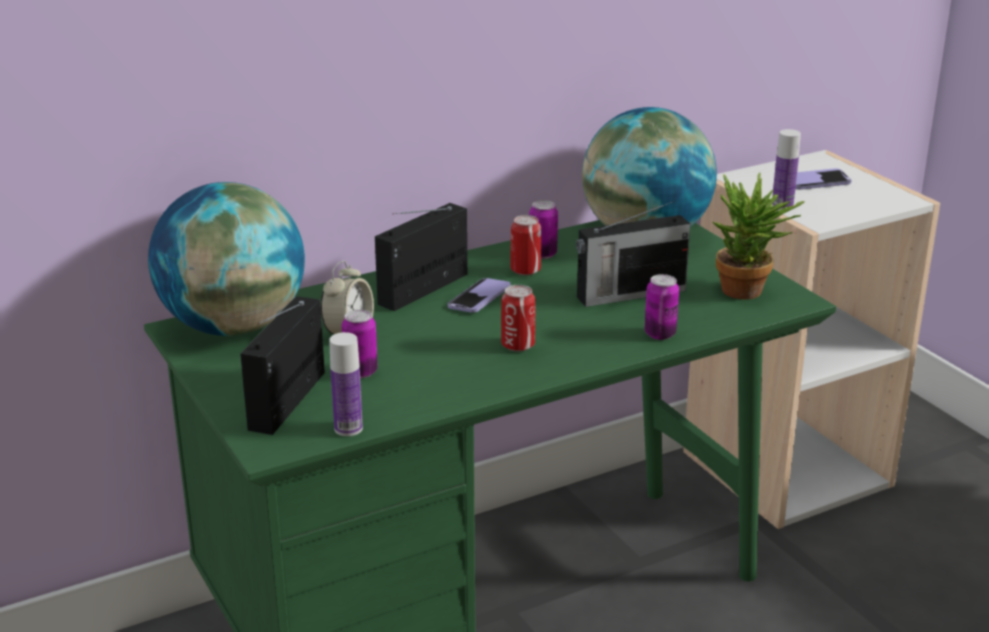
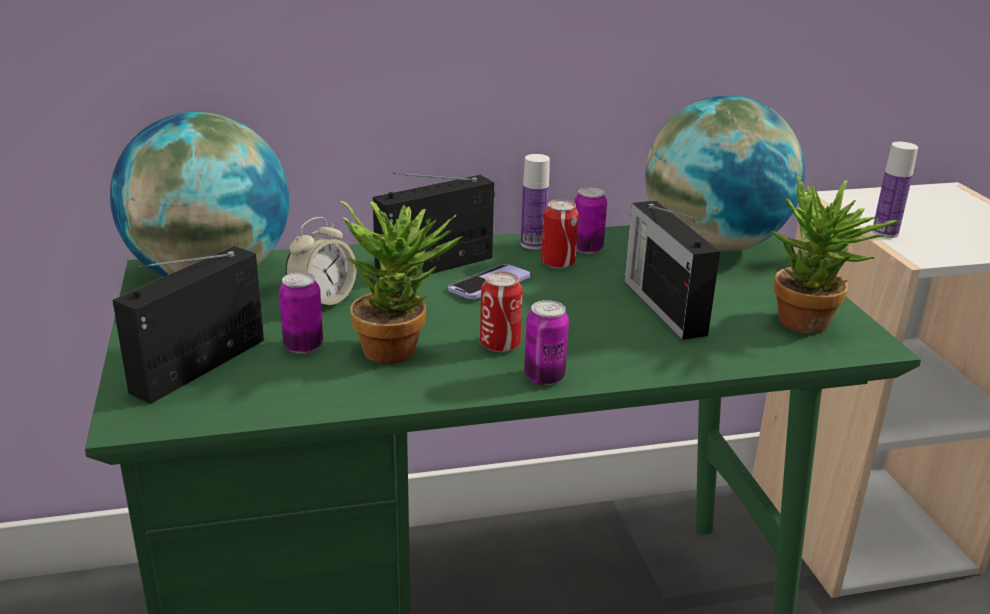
camera: 15 degrees right, 0 degrees up
bottle [329,332,363,436] -> bottle moved to [521,154,550,249]
radio [576,201,690,307] -> radio turned 75 degrees clockwise [624,201,720,340]
can [644,274,679,340] -> can moved to [524,300,569,385]
phone [795,168,852,190] -> none
none -> potted plant [340,201,463,364]

